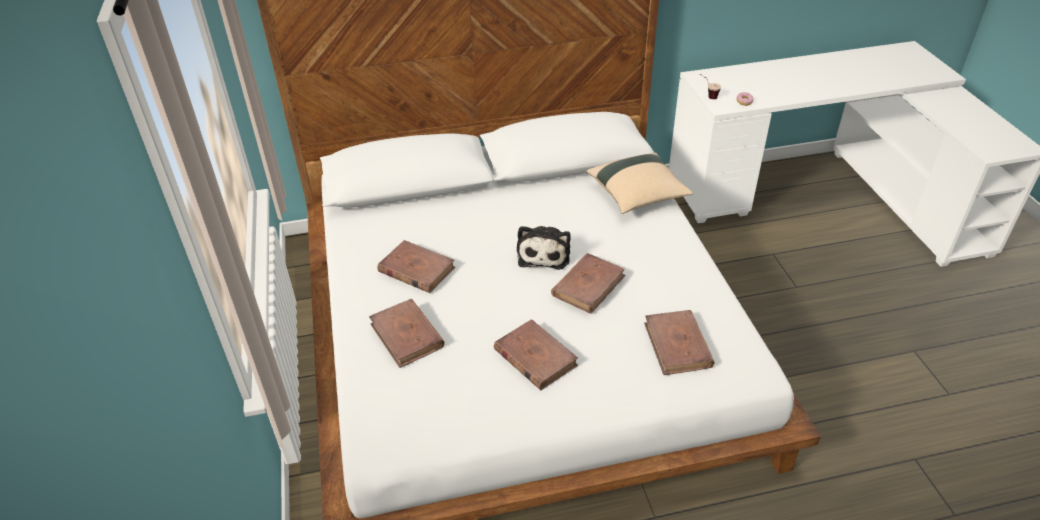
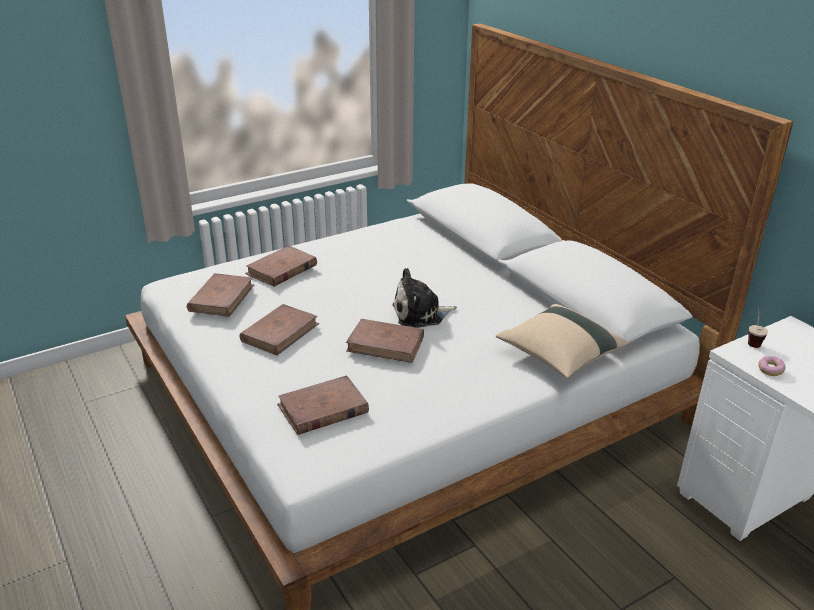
camera: 70 degrees right, 10 degrees down
brown book [377,240,455,293] -> brown book moved to [187,273,254,317]

